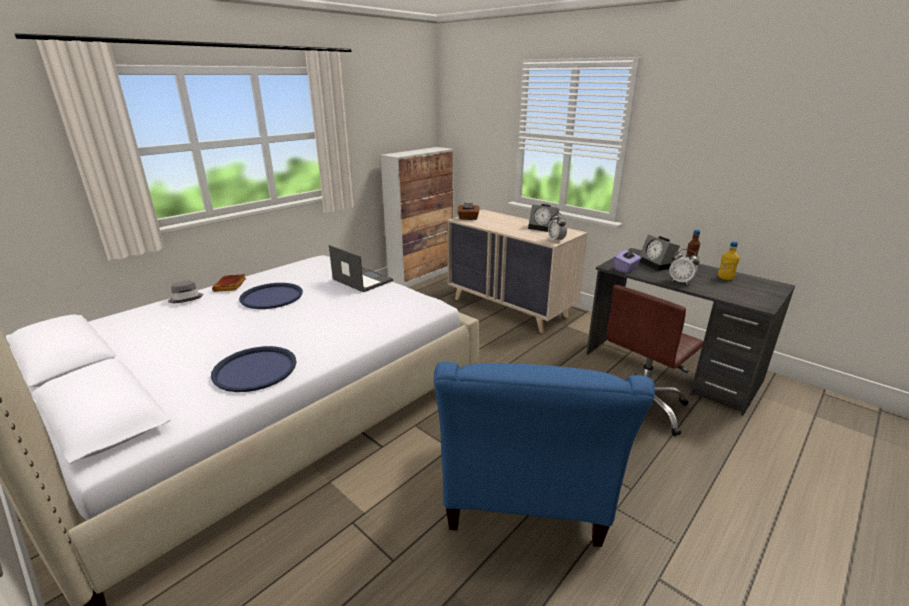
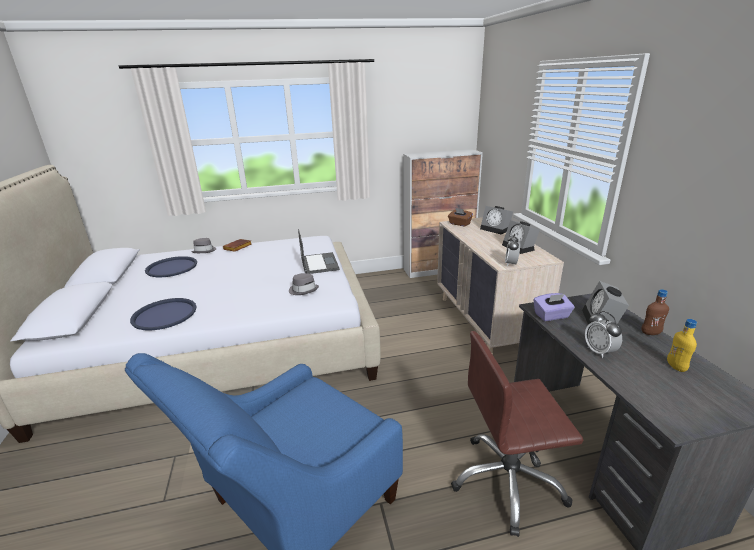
camera: 35 degrees right, 0 degrees up
blue tray [239,283,303,309] -> blue tray moved to [145,256,197,277]
none -> grey hat [289,273,319,295]
none -> alarm clock [480,206,513,235]

